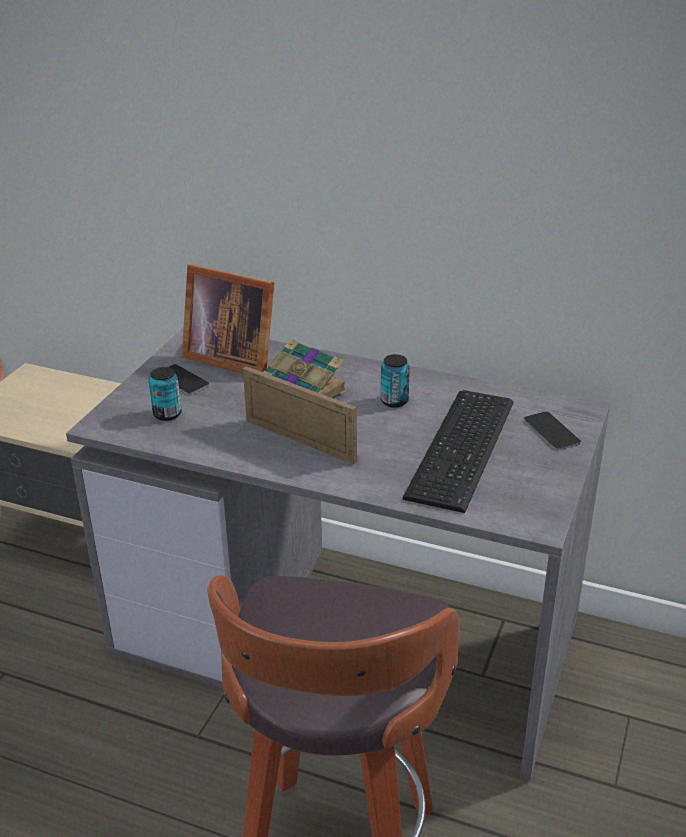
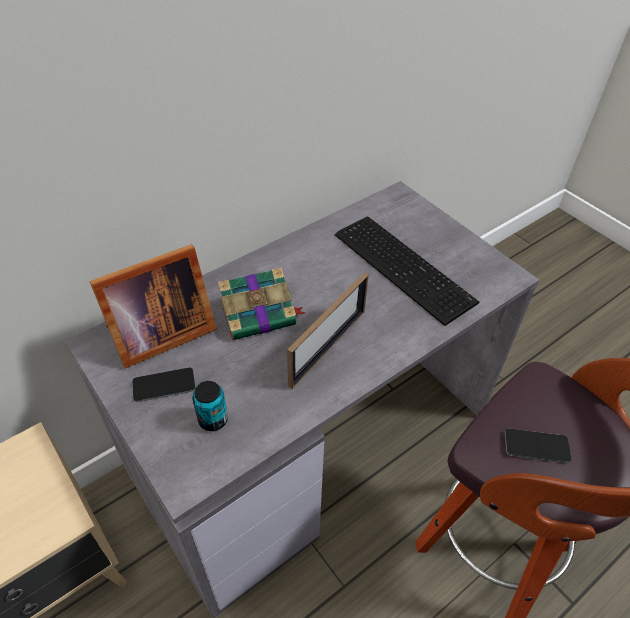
camera: 60 degrees left, 15 degrees up
picture frame [243,366,357,464] -> picture frame turned 150 degrees clockwise [287,272,369,389]
can [381,354,410,408] -> none
phone [524,412,581,450] -> phone moved to [505,428,572,463]

